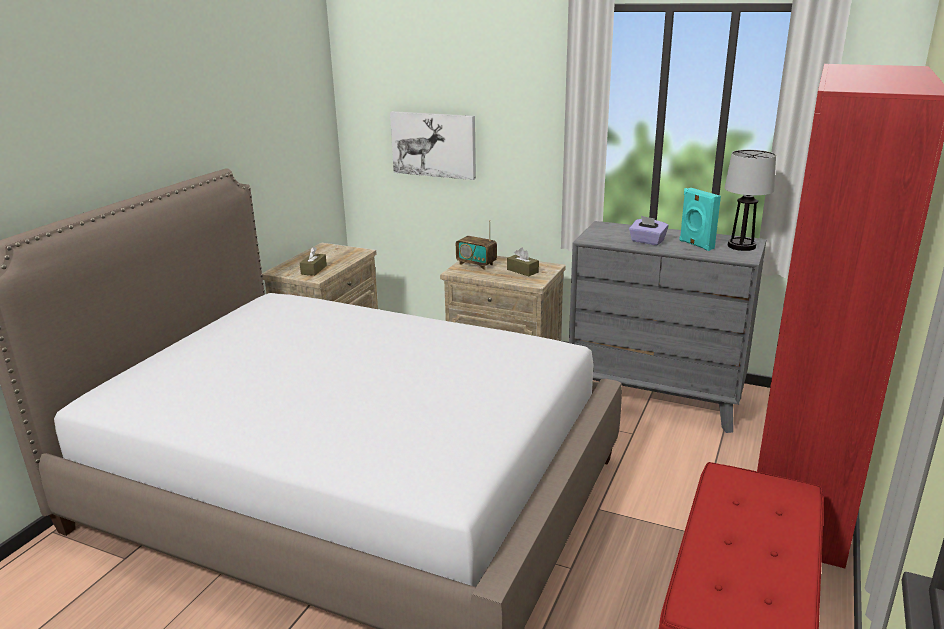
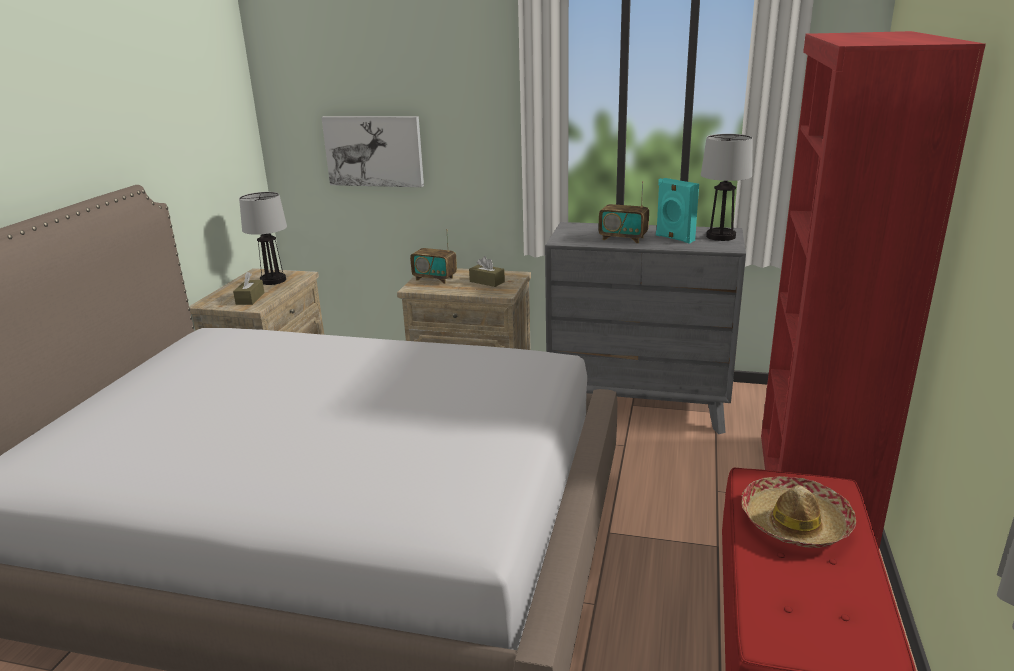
camera: 10 degrees left, 0 degrees up
purple tissue box [629,216,669,245] -> radio [599,181,649,243]
none -> table lamp [239,192,287,285]
none -> hat [742,476,856,548]

